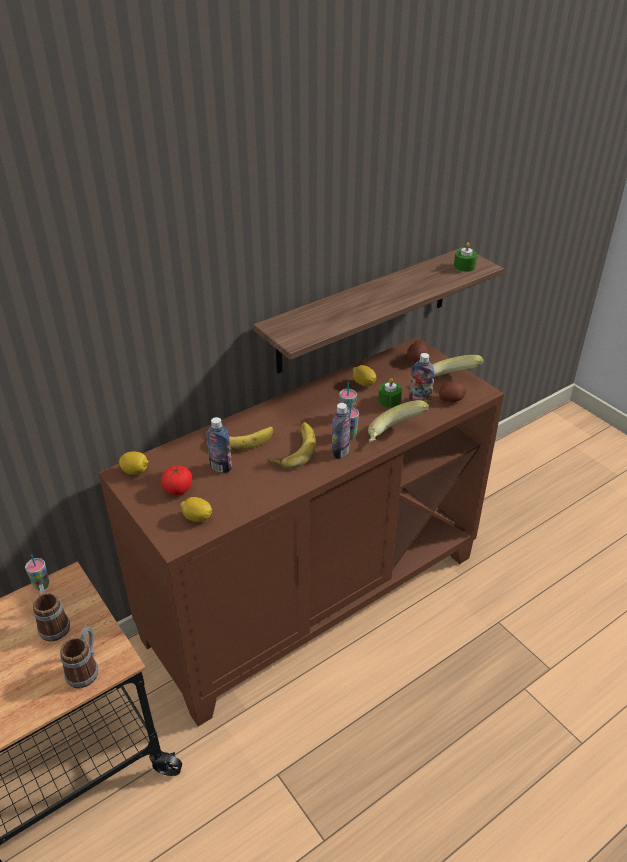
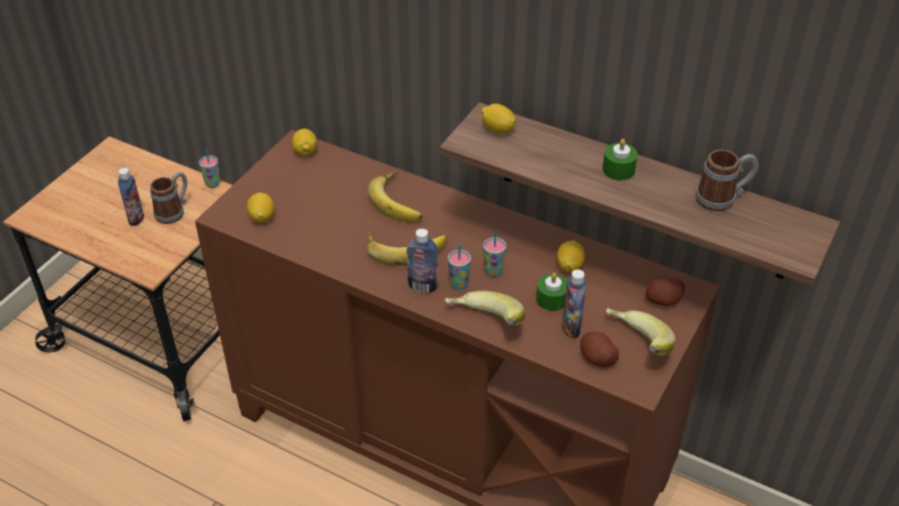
camera: 65 degrees right, 5 degrees up
mug [60,626,99,688] -> mug moved to [696,149,758,212]
tomato [161,465,193,495] -> none
bottle [206,417,232,473] -> bottle moved to [118,168,144,226]
green candle [454,242,478,272] -> green candle moved to [603,139,638,180]
none -> lemon [482,104,516,133]

